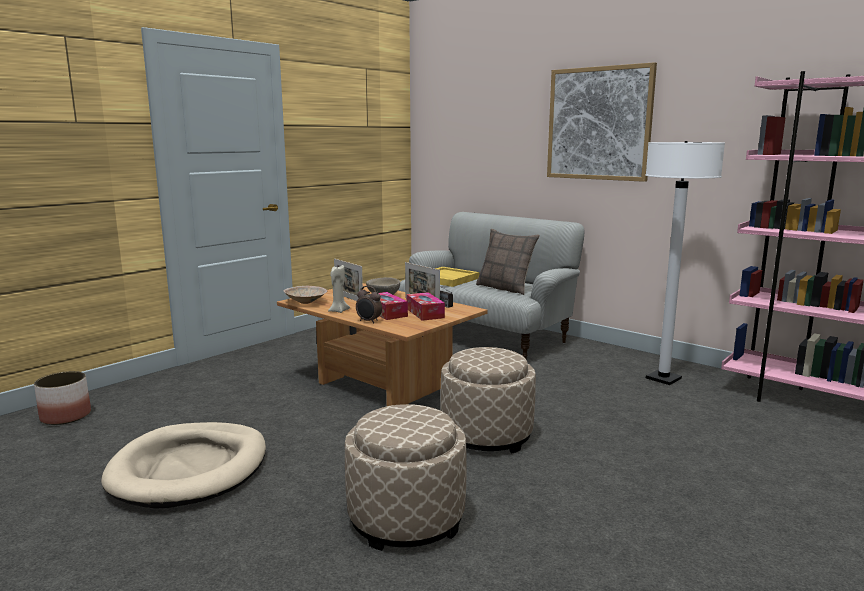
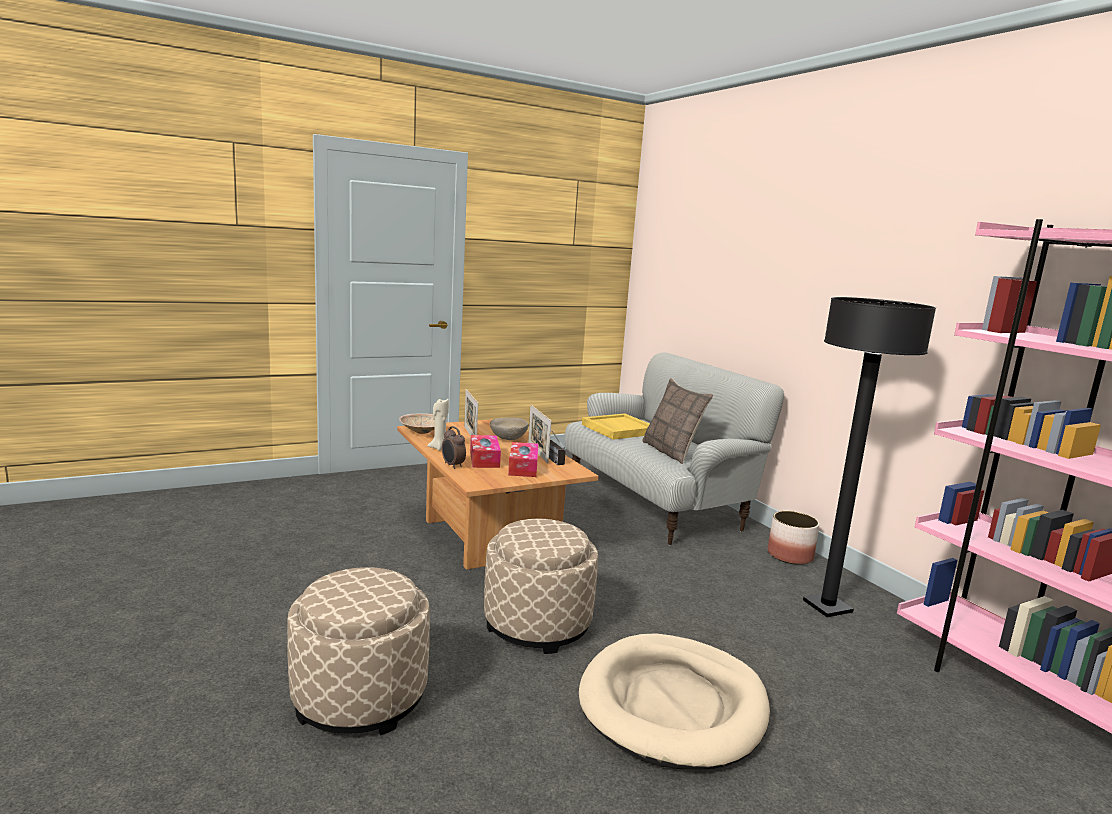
camera: 20 degrees right, 0 degrees up
planter [34,371,91,425] -> planter moved to [768,511,819,565]
beige dog bed [101,422,266,509] -> beige dog bed moved to [579,633,770,769]
picture [547,62,657,182] -> none
white floor lamp [645,141,725,385] -> black floor lamp [803,297,936,617]

